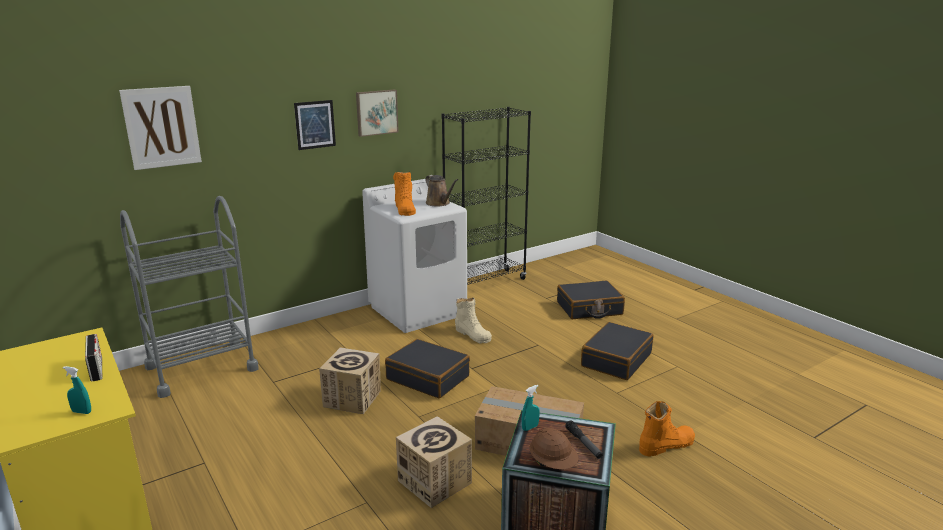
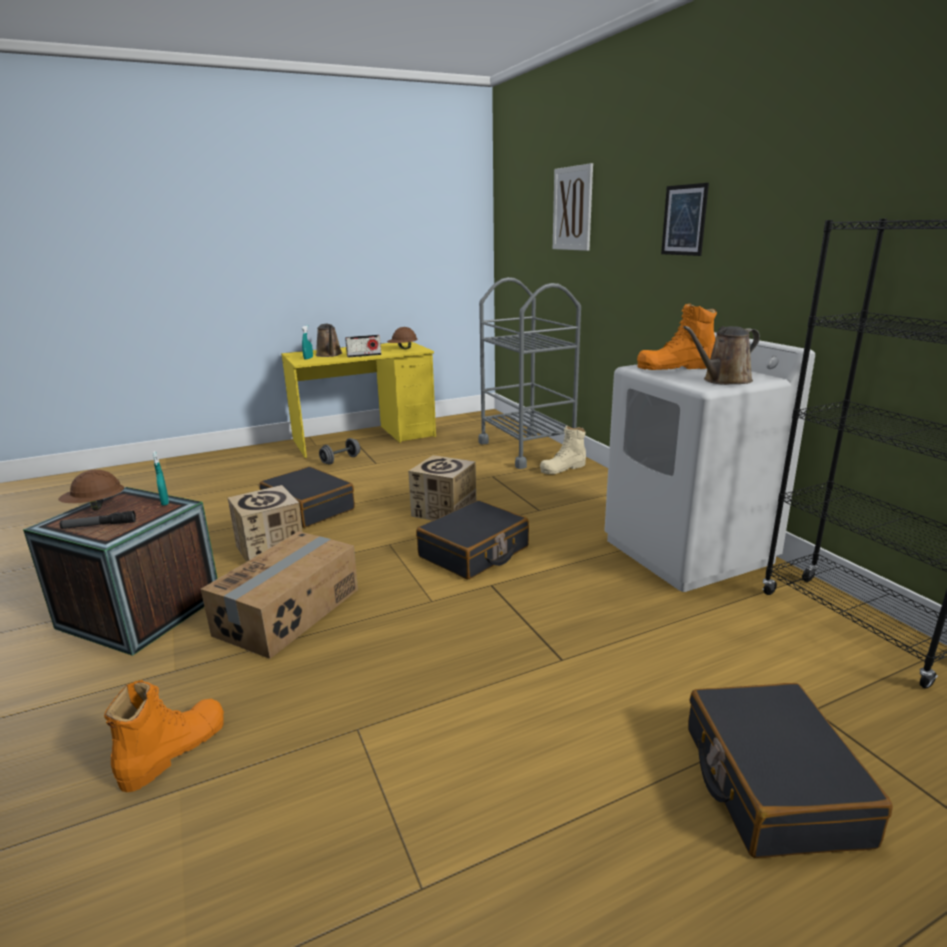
camera: 100 degrees right, 0 degrees up
picture [356,90,399,137] -> none
beige boot [455,297,492,343] -> beige boot moved to [540,426,586,474]
black suitcase [581,322,653,380] -> black suitcase moved to [259,466,355,528]
orange boot [639,401,695,456] -> orange boot turned 135 degrees counterclockwise [104,680,224,792]
none -> brown watering can [316,324,342,357]
none -> grey dumbbell [319,438,360,464]
none -> brown hard hat [387,327,418,349]

